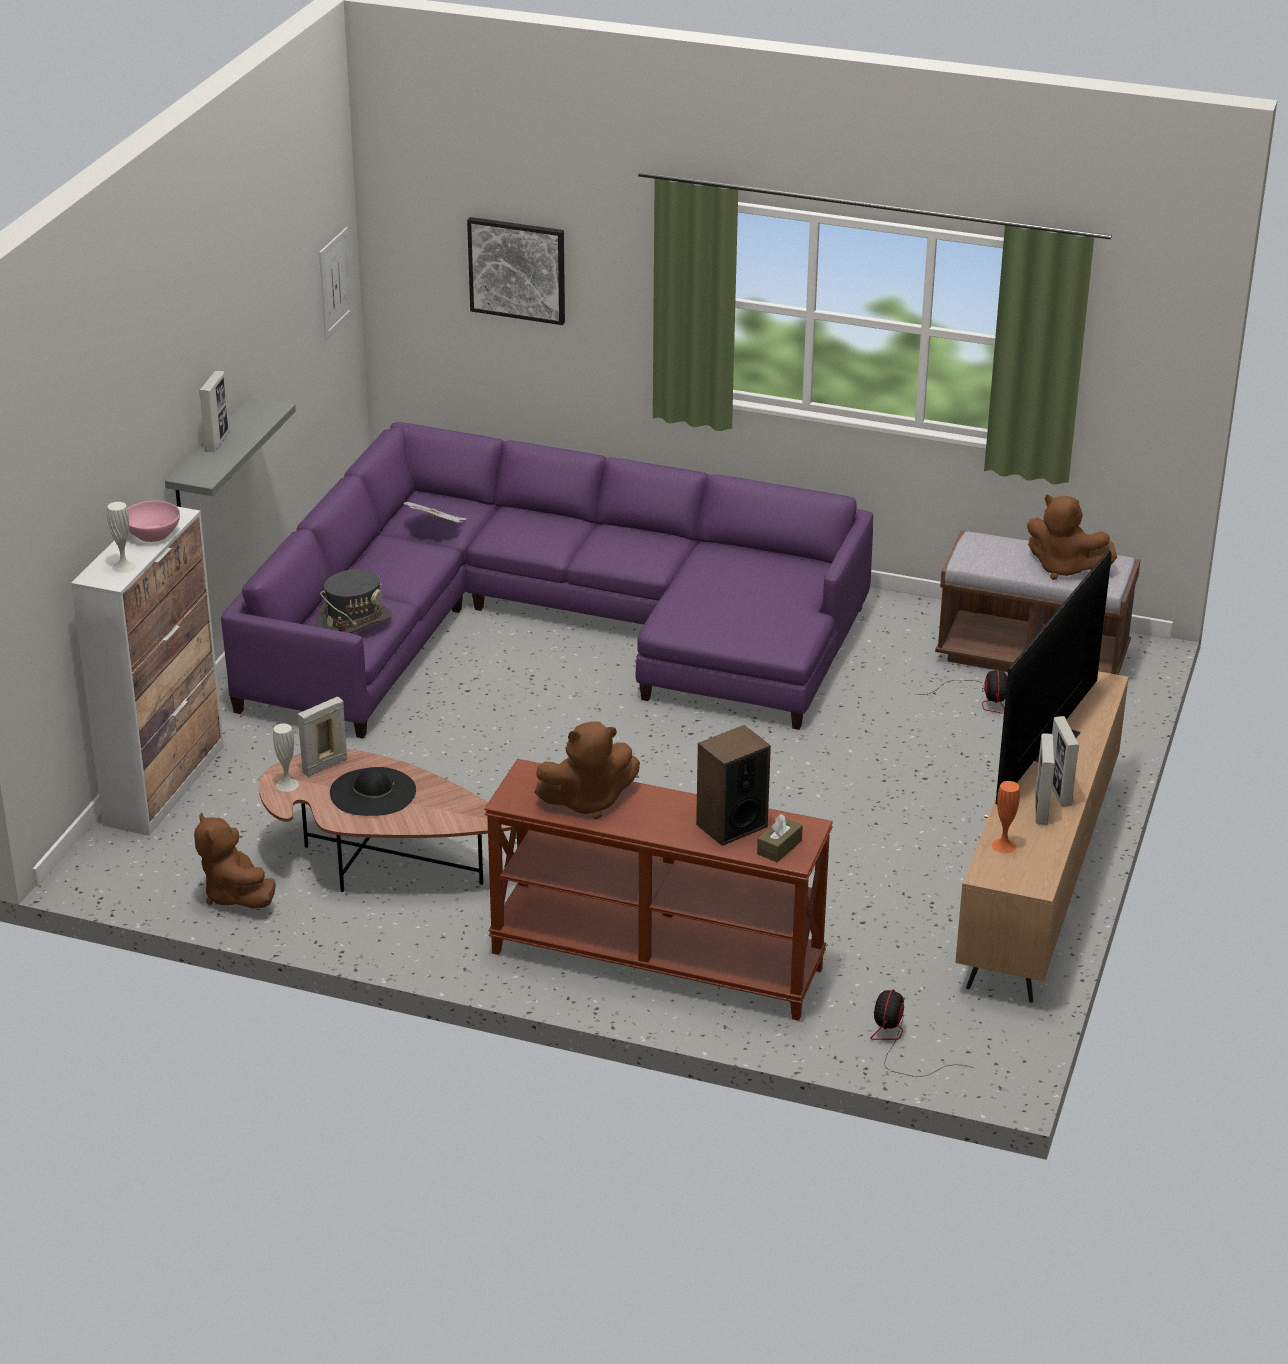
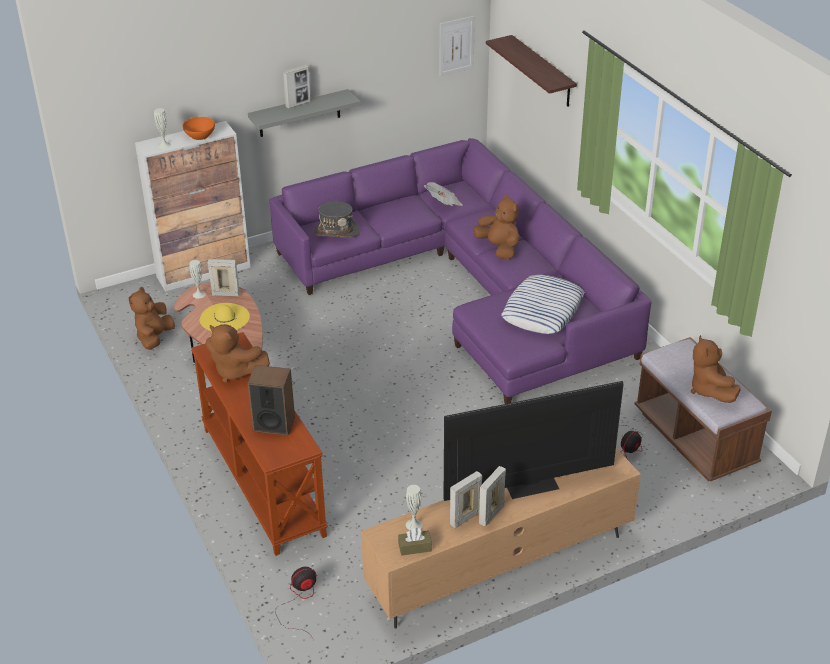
camera: 45 degrees right, 5 degrees up
pink bowl [127,501,180,542] -> orange bowl [183,117,215,140]
black hat [330,767,416,816] -> yellow hat [200,303,250,332]
picture [467,217,565,325] -> shelf [486,35,577,107]
brown tissue box [757,814,803,862] -> brown tissue box moved to [398,528,432,556]
orange vase [992,781,1020,853] -> white vase [406,485,422,530]
none -> brown plush toy [473,194,519,259]
none -> pillow [501,275,584,334]

